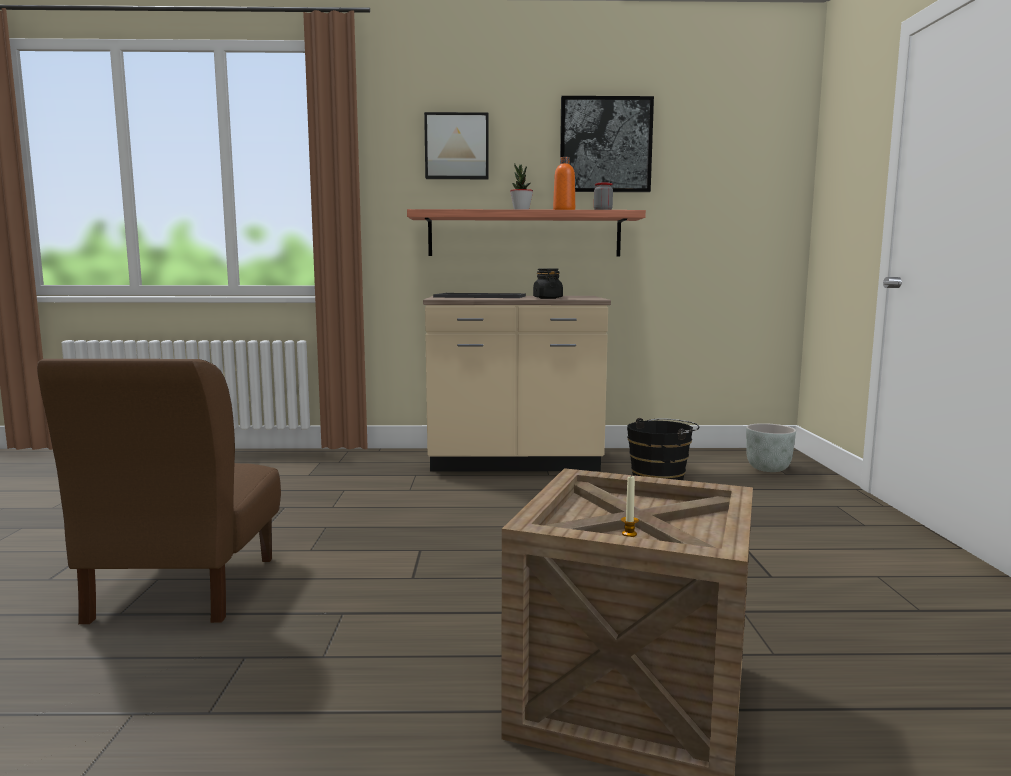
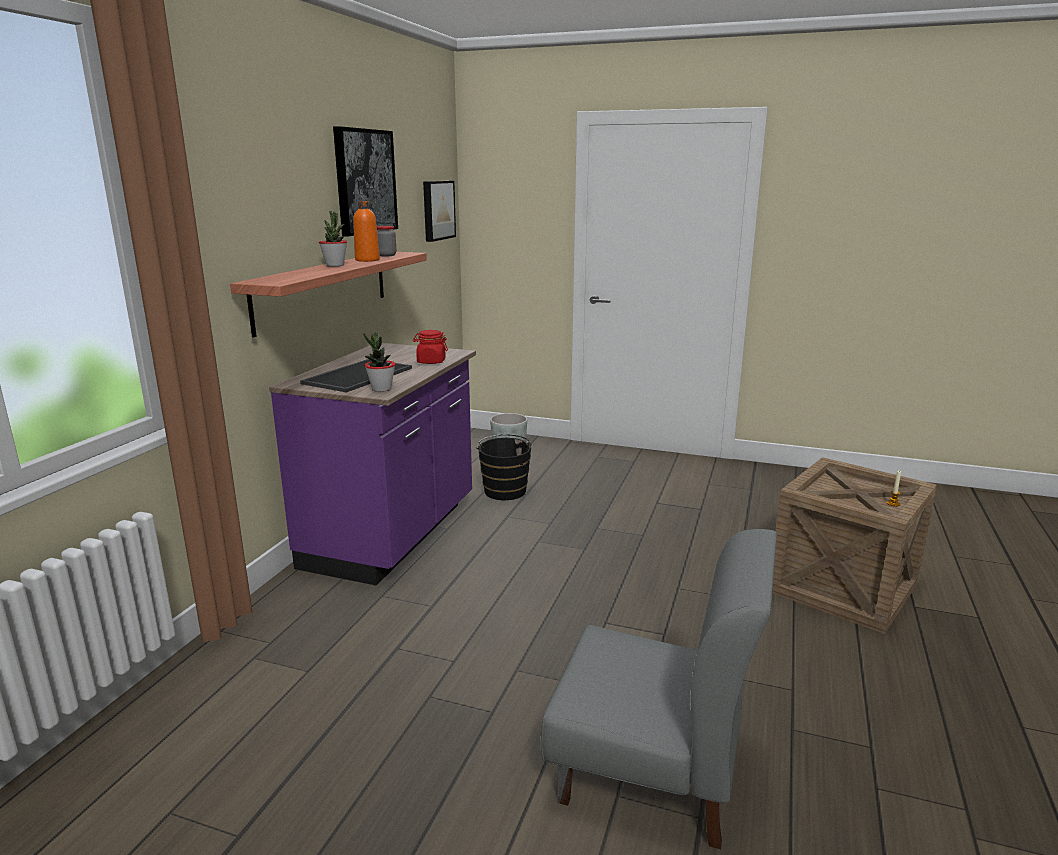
camera: 70 degrees left, 10 degrees up
brown chair [37,359,281,624] -> grey chair [541,529,777,849]
beige counter [423,296,611,471] -> purple counter [269,343,476,586]
picture [424,112,489,179] -> picture moved to [423,181,456,242]
black jar [533,268,563,299] -> red jar [413,330,448,364]
none -> potted plant [363,332,395,392]

